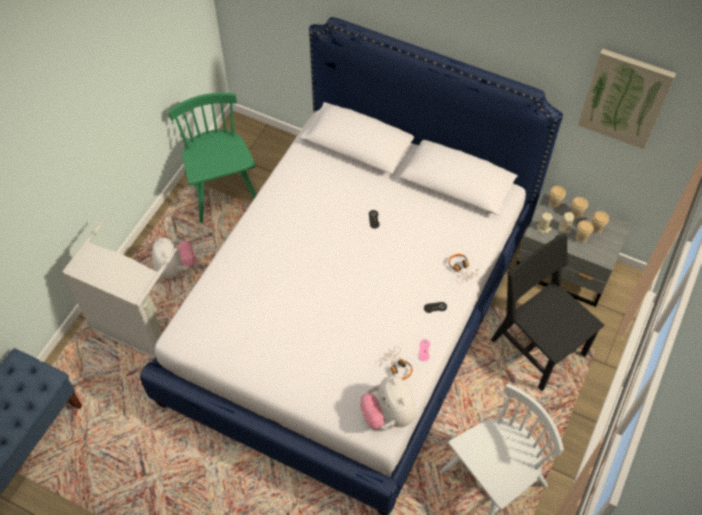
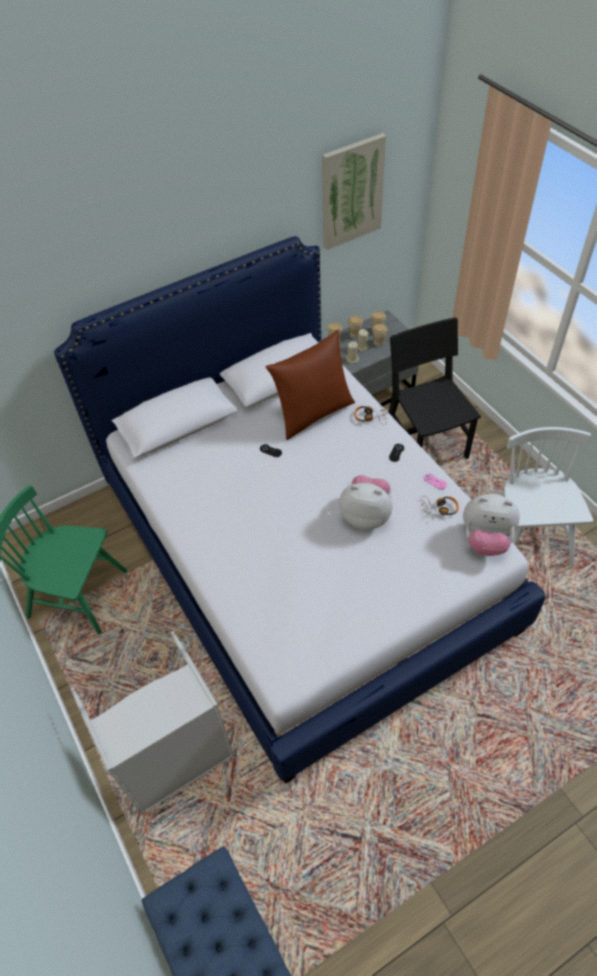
camera: 55 degrees left, 5 degrees down
plush toy [152,237,196,278] -> plush toy moved to [339,475,392,530]
black chair [491,234,604,391] -> black chair turned 75 degrees clockwise [388,317,481,459]
none -> brown pillow [266,330,355,440]

